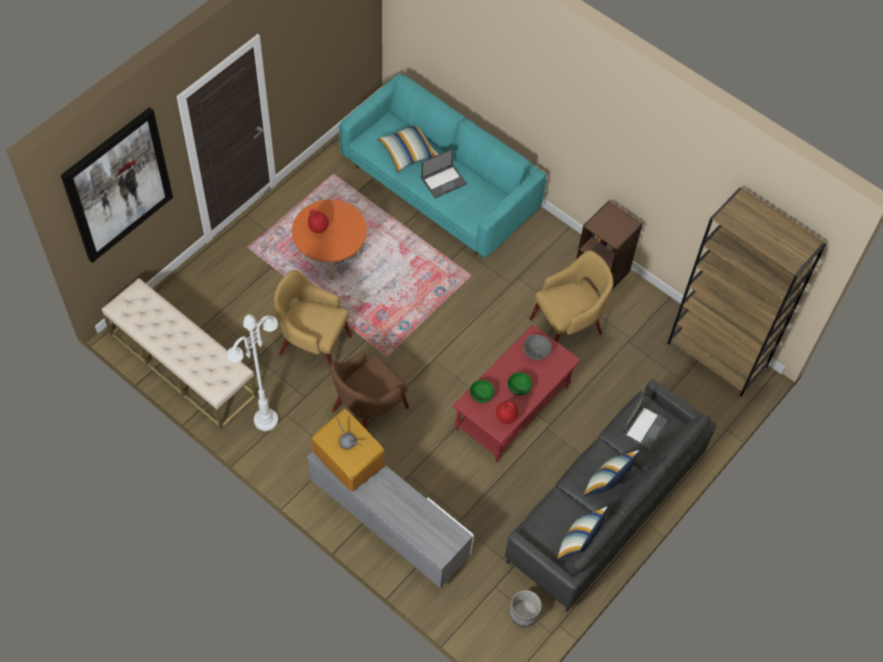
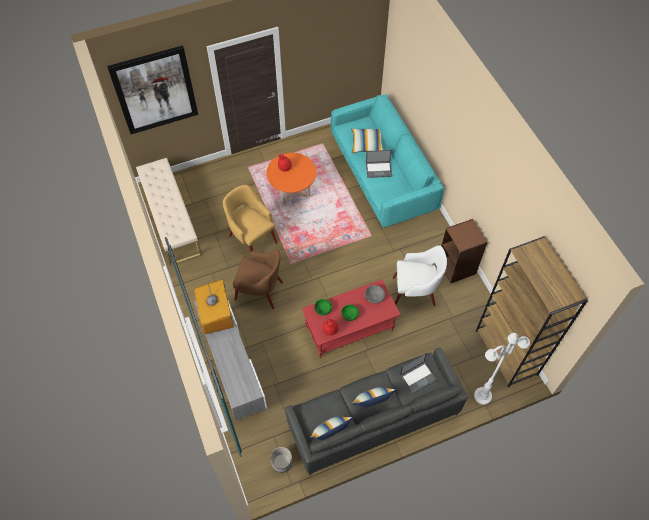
camera: 30 degrees right, 0 degrees up
white floor lamp [227,314,278,431] -> white floor lamp moved to [474,333,530,405]
brown armchair [330,351,409,430] -> brown armchair turned 150 degrees counterclockwise [233,249,283,309]
yellow armchair [529,251,613,343] -> white armchair [393,245,447,306]

